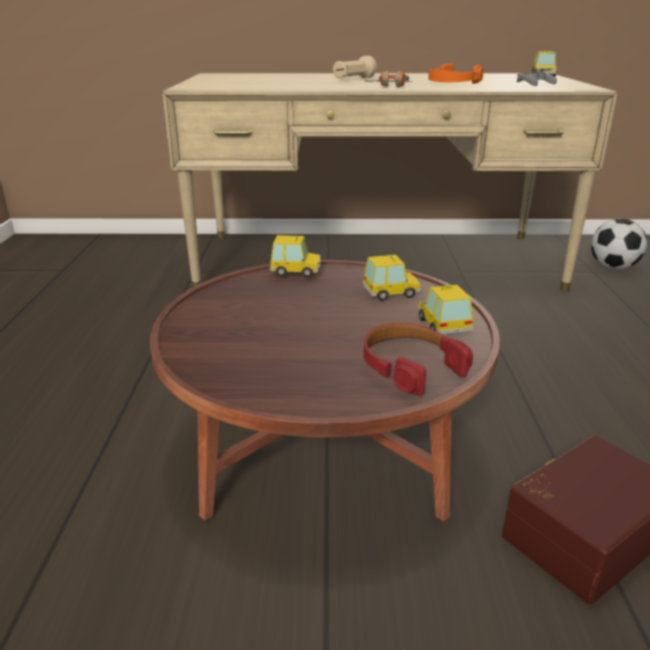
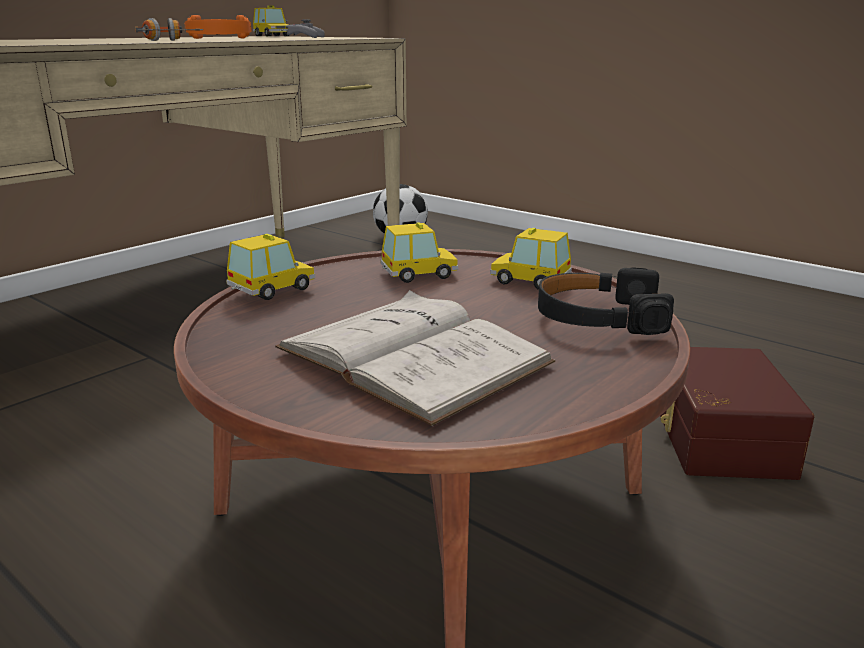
camera: 50 degrees left, 5 degrees down
beige flashlight [333,56,377,78] -> none
toy car [362,255,421,301] -> toy car turned 45 degrees clockwise [381,222,458,283]
red headphones [364,323,473,396] -> black headphones [538,268,674,335]
none -> white book [275,290,555,426]

